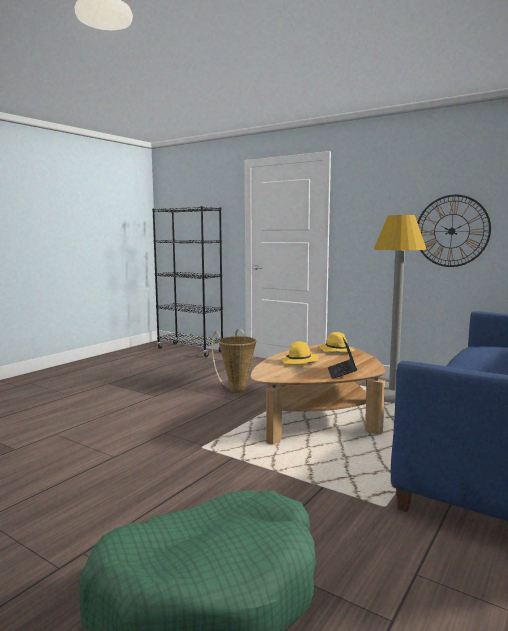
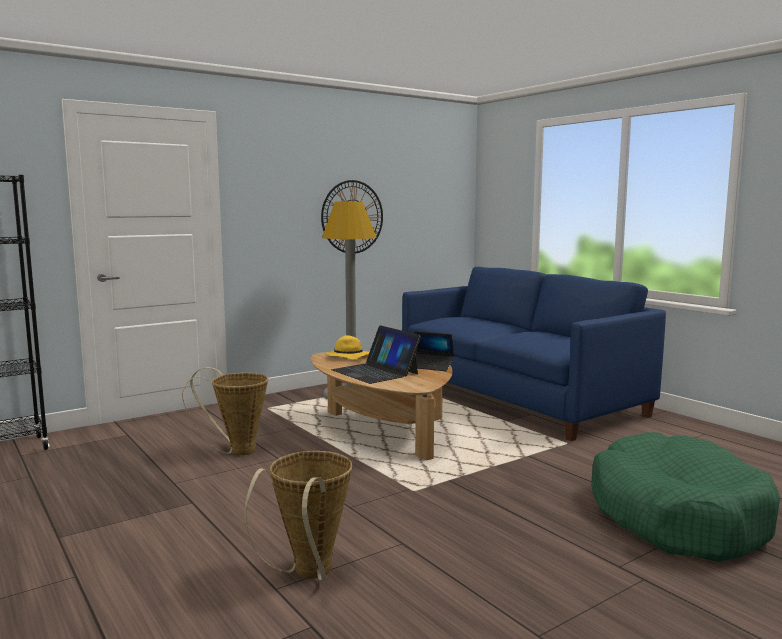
camera: 70 degrees left, 0 degrees up
yellow hat [280,341,319,364] -> laptop [331,325,421,384]
none -> basket [244,451,353,580]

